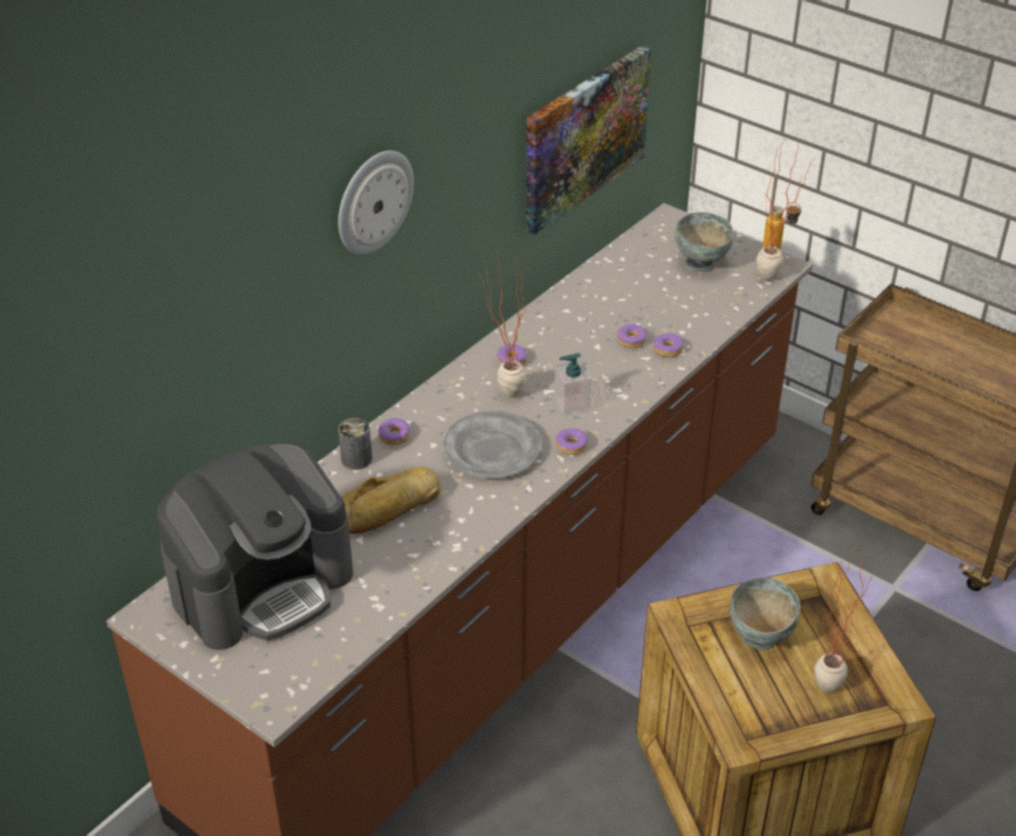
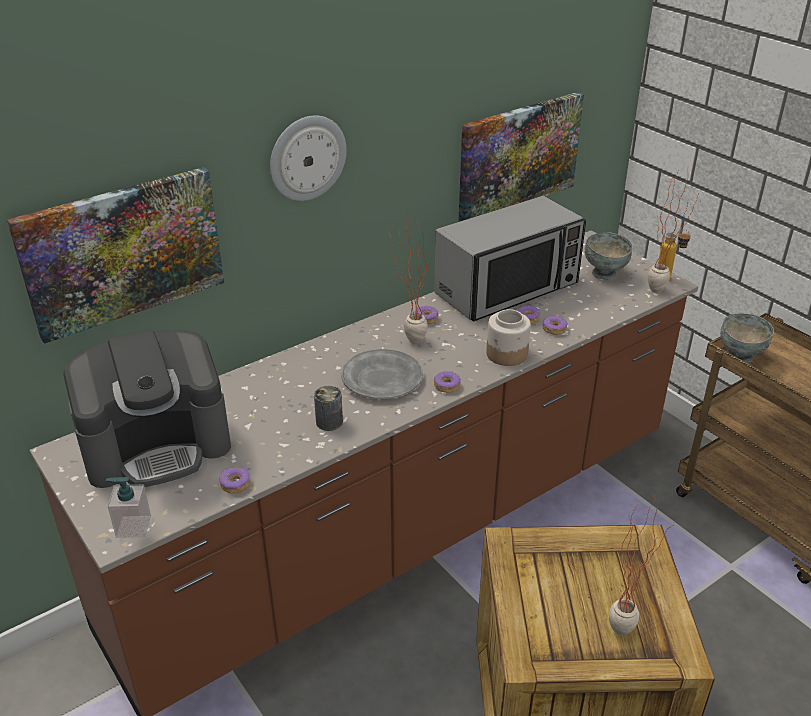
camera: 15 degrees right, 5 degrees down
can [338,418,372,470] -> can moved to [314,386,343,431]
bread [342,467,441,534] -> none
donut [378,418,410,445] -> donut moved to [219,467,250,493]
soap dispenser [554,353,592,416] -> soap dispenser moved to [106,477,151,538]
grey bowl [730,578,800,650] -> grey bowl moved to [720,313,774,363]
none -> picture [7,167,224,344]
none -> microwave [434,196,586,322]
none -> jar [486,309,531,366]

